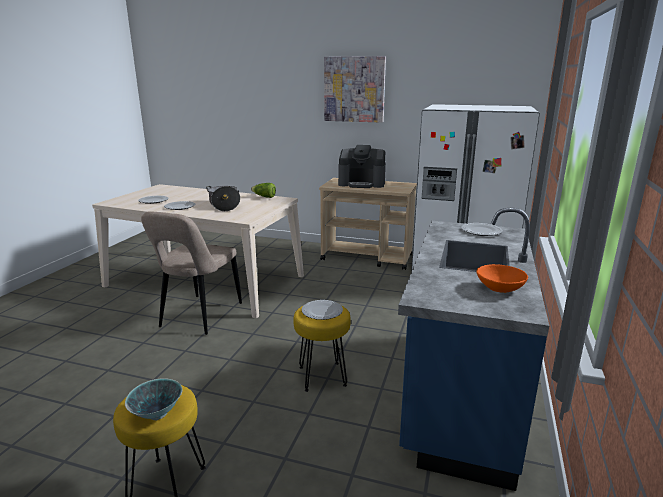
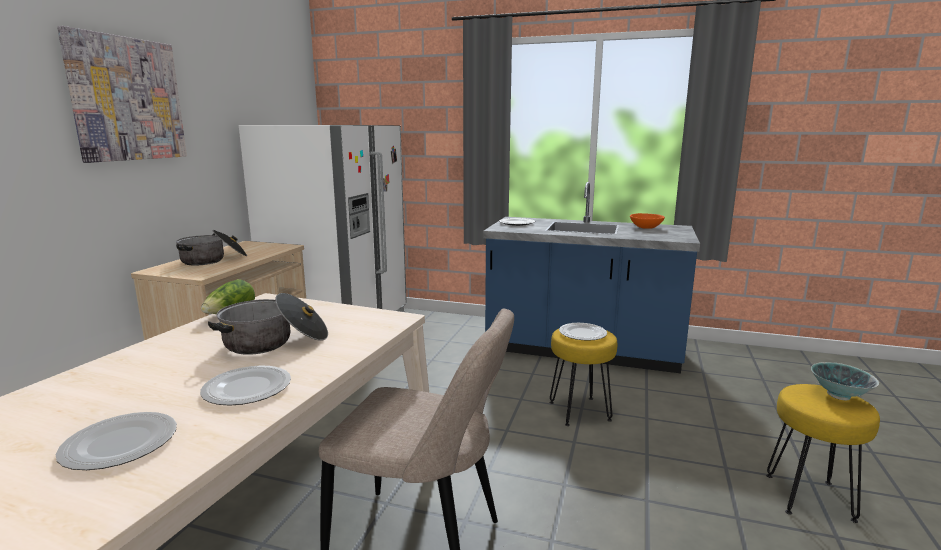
camera: 90 degrees left, 5 degrees down
coffee machine [338,145,386,188] -> cooking pot [176,230,247,266]

